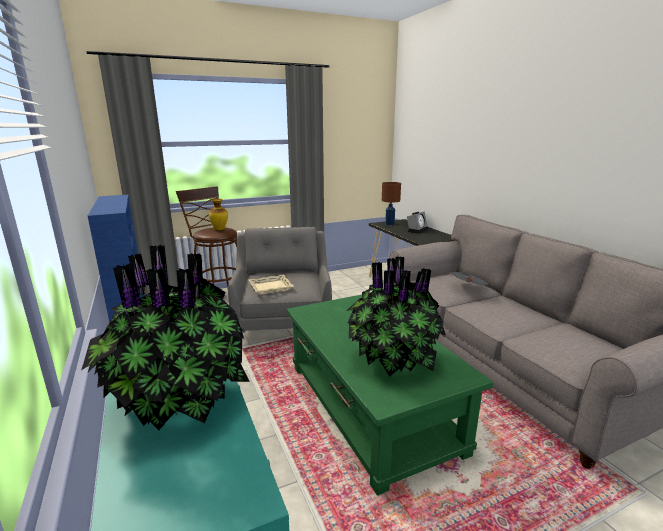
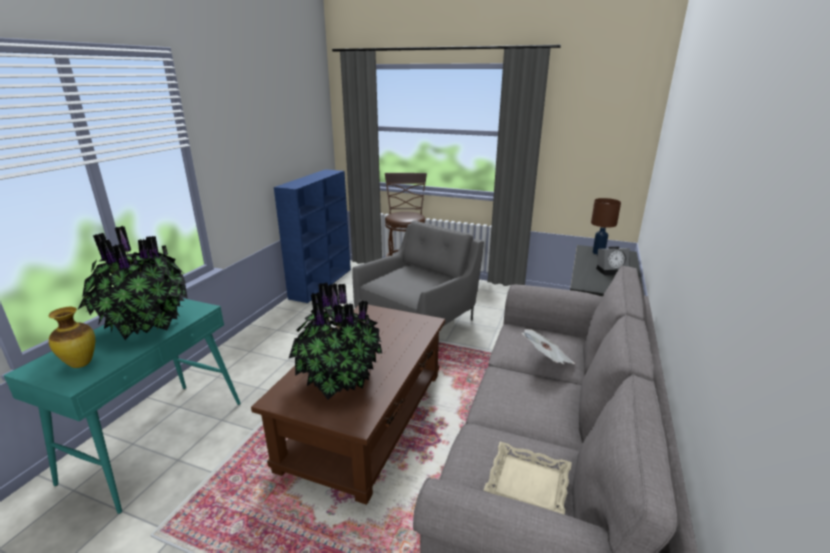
camera: 45 degrees right, 5 degrees up
vase [209,199,228,230] -> vase moved to [49,307,95,368]
beige tray [249,275,294,295] -> beige tray moved to [484,442,572,515]
green coffee table [286,293,493,496] -> brown coffee table [251,305,445,505]

